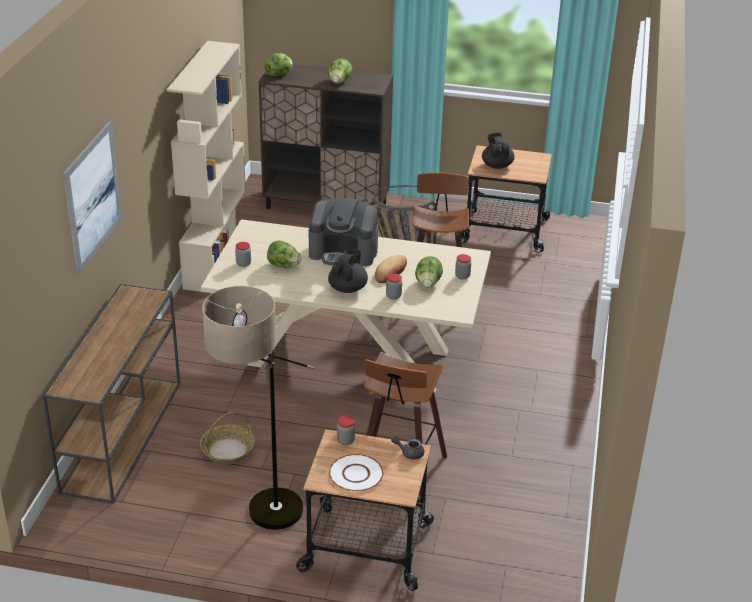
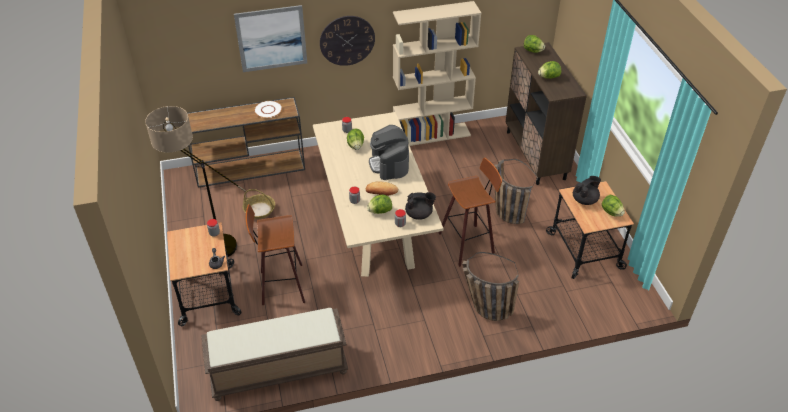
camera: 65 degrees right, 10 degrees up
black teapot [328,249,368,293] -> black teapot moved to [405,192,436,220]
white plate [329,454,384,492] -> white plate moved to [254,101,282,118]
none -> brown bench [201,308,348,401]
none -> wall clock [320,16,375,66]
none -> basket [462,252,519,321]
none -> lettuce [602,195,625,217]

